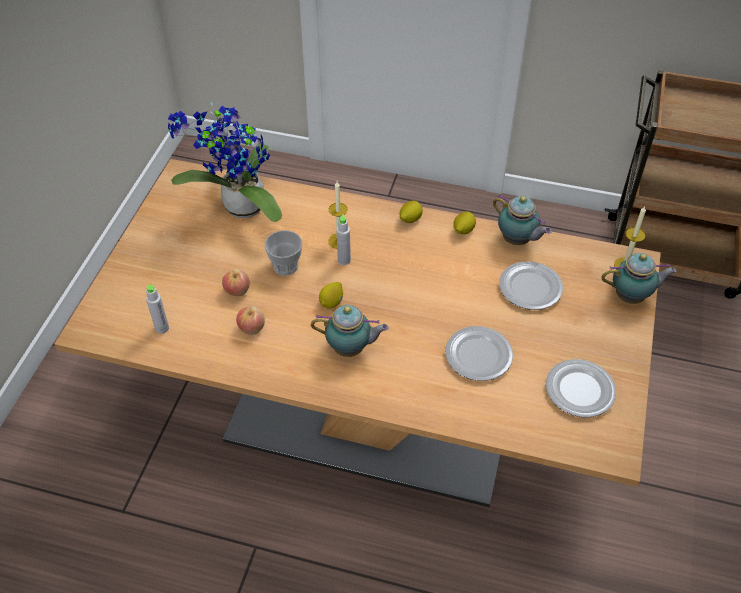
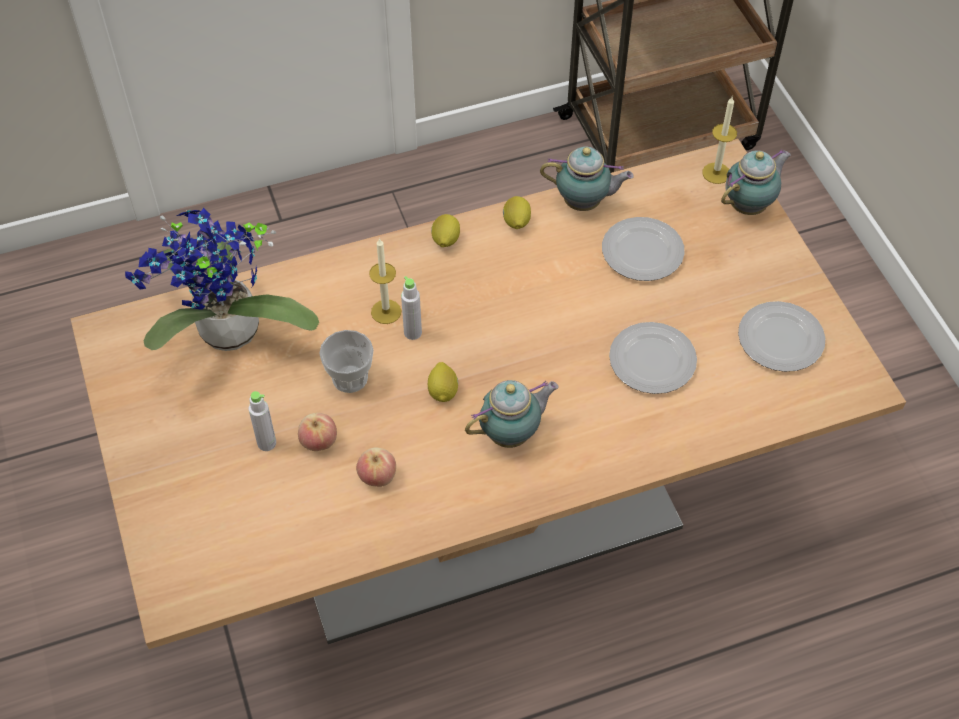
camera: 35 degrees left, 5 degrees up
grey bottle [146,285,169,334] -> grey bottle moved to [249,391,276,451]

